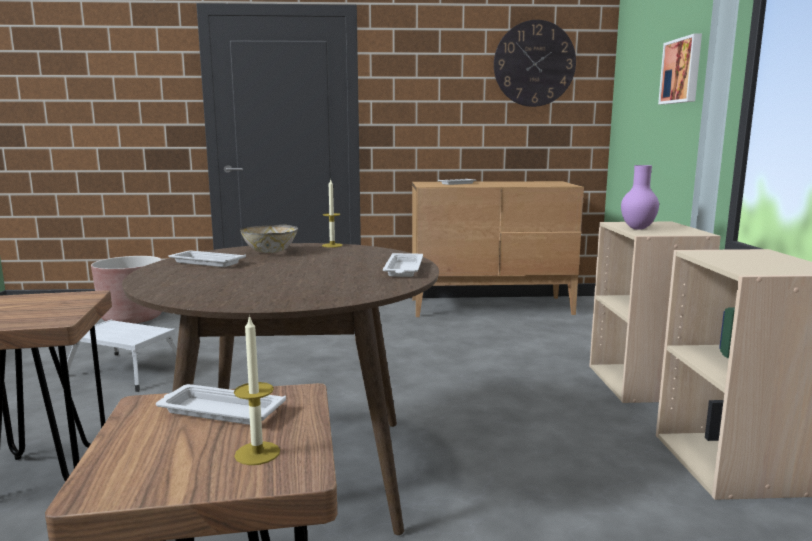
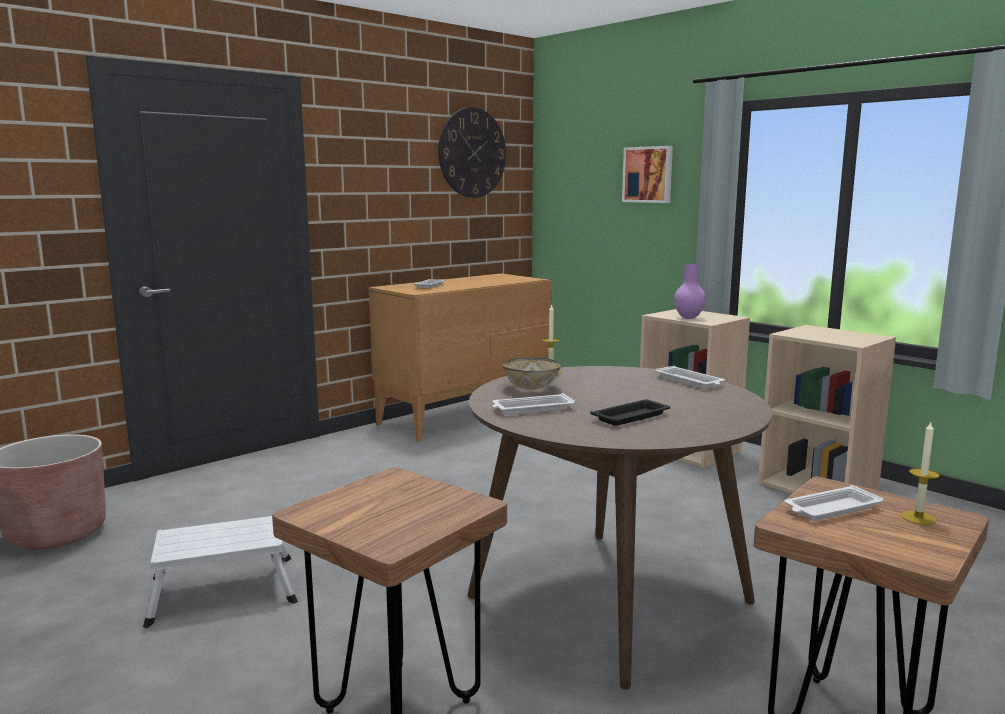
camera: 40 degrees left, 0 degrees up
none -> black tray [590,399,670,426]

